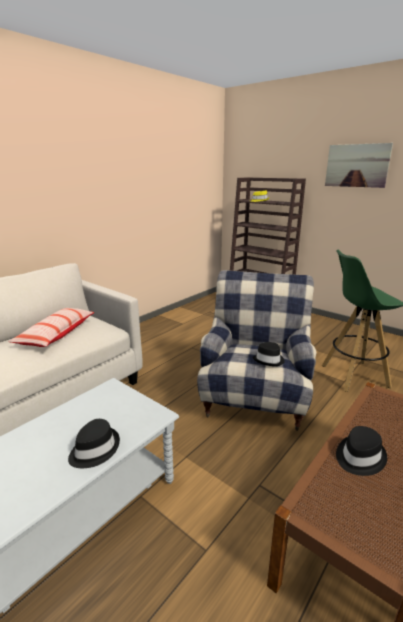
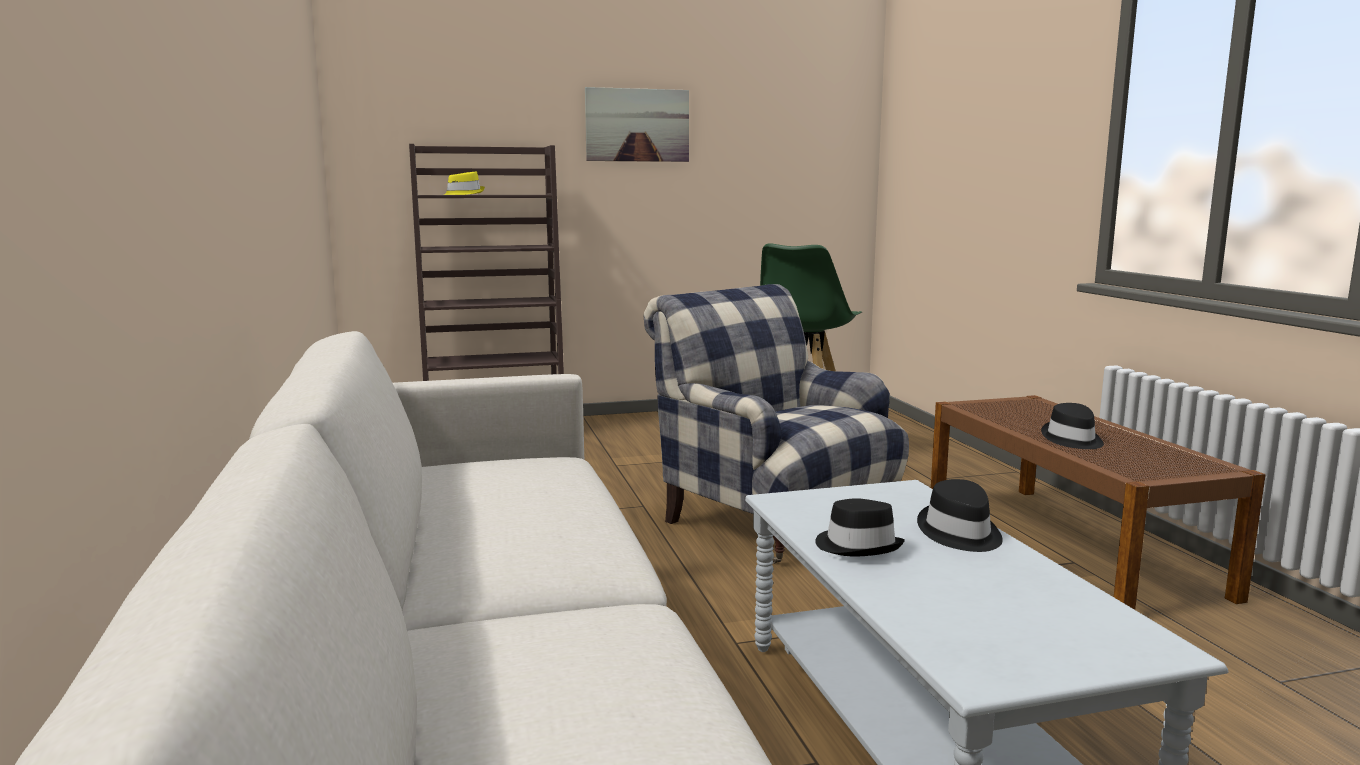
camera: 55 degrees left, 10 degrees down
pillow [8,308,95,347] -> none
black hat [252,342,285,366] -> black hat moved to [815,498,905,556]

